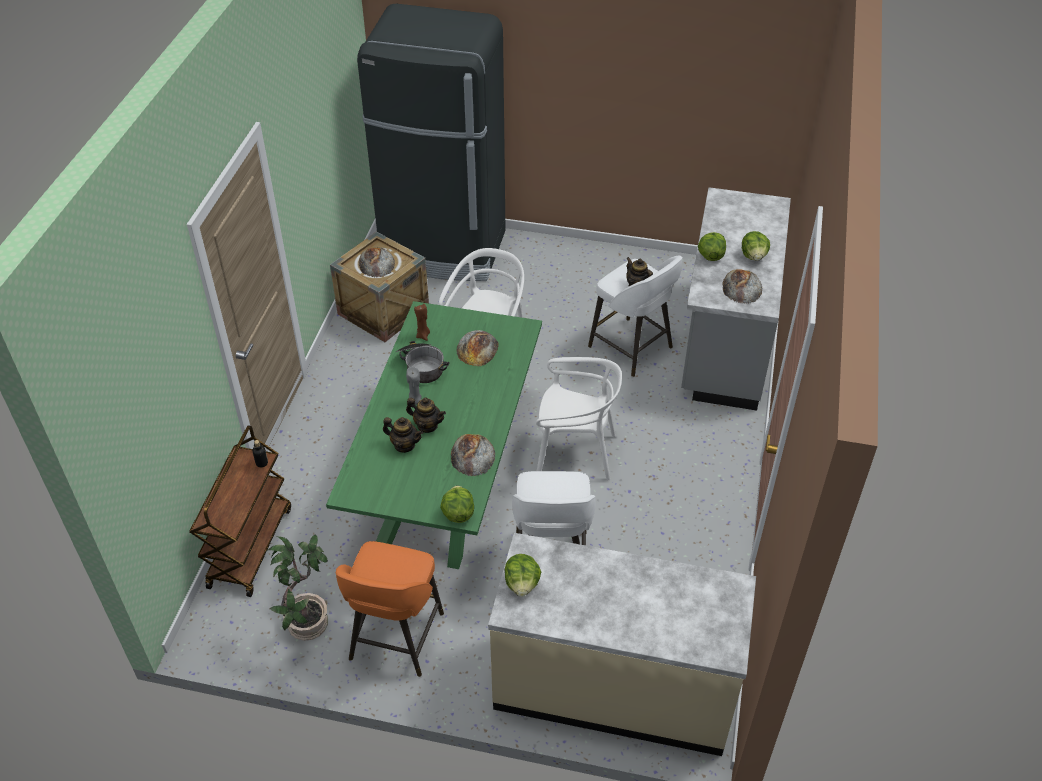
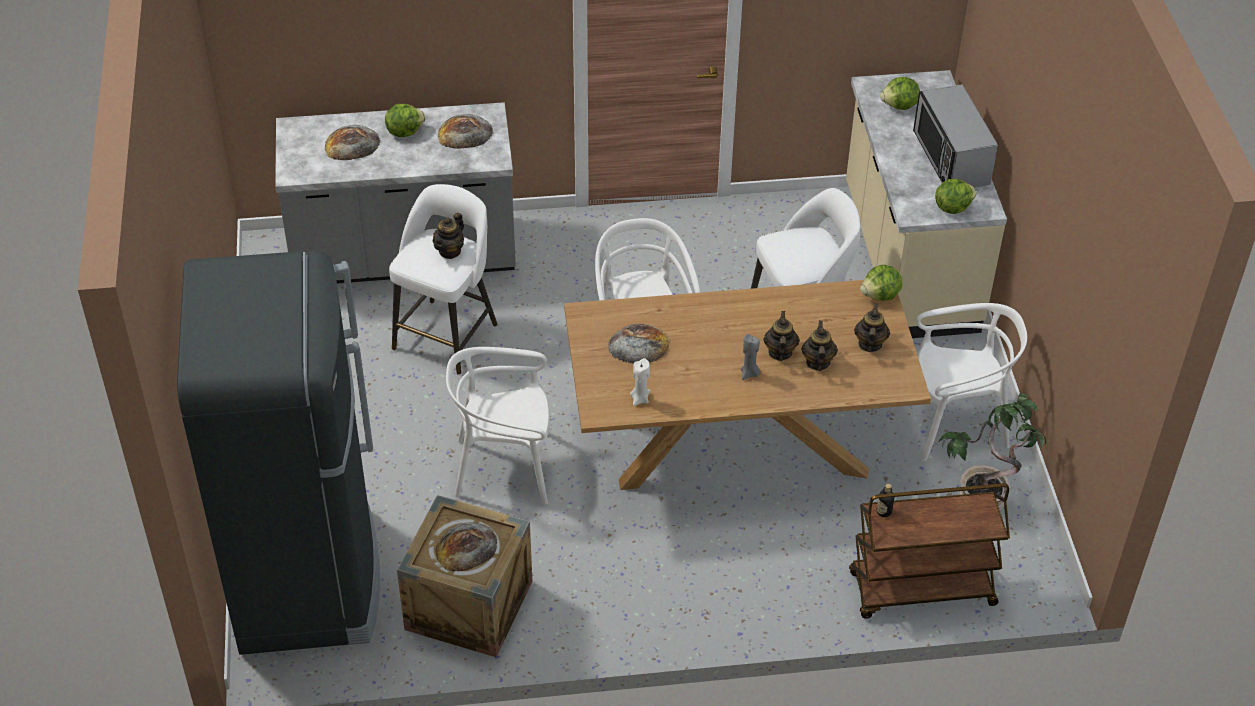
camera: 110 degrees left, 0 degrees up
green dining table [326,301,542,569] -> brown dining table [564,280,931,490]
orange stool [336,541,444,677] -> white chair [916,303,1027,461]
cooking pot [396,341,450,383] -> none
brown candle [414,304,430,341] -> white candle [630,358,650,406]
bread [451,434,496,476] -> bread moved to [325,125,380,160]
lettuce [698,232,726,261] -> lettuce moved to [880,77,920,110]
none -> teapot [854,303,890,352]
none -> microwave [913,84,998,187]

